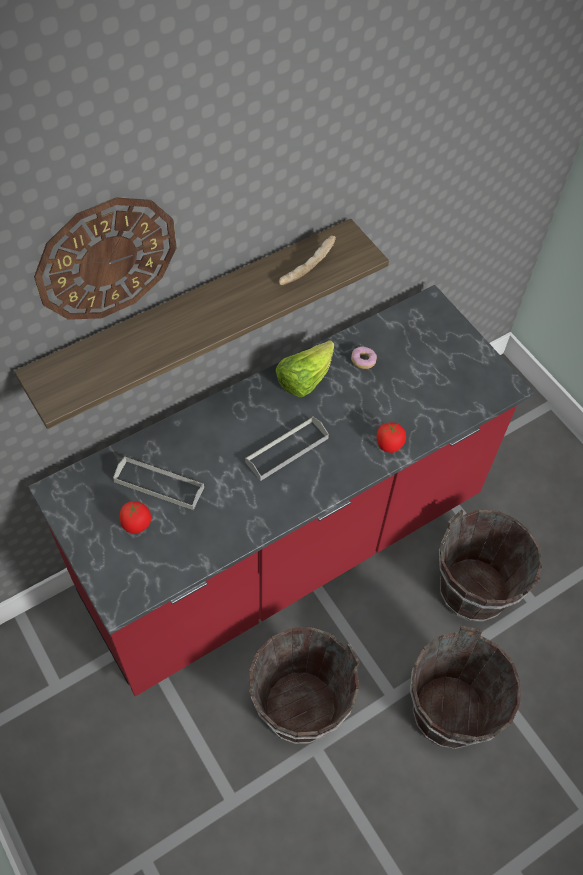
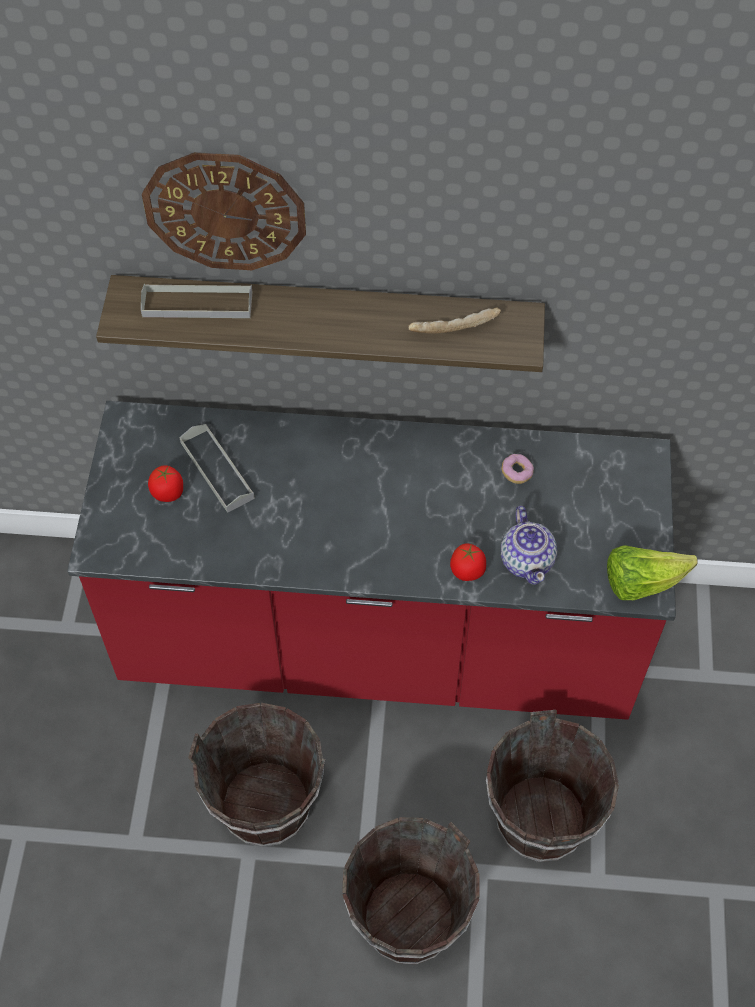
camera: 40 degrees right, 0 degrees up
grey tray [245,417,329,481] -> grey tray moved to [141,284,252,318]
lettuce [276,340,334,397] -> lettuce moved to [607,545,697,600]
none -> teapot [501,506,557,585]

